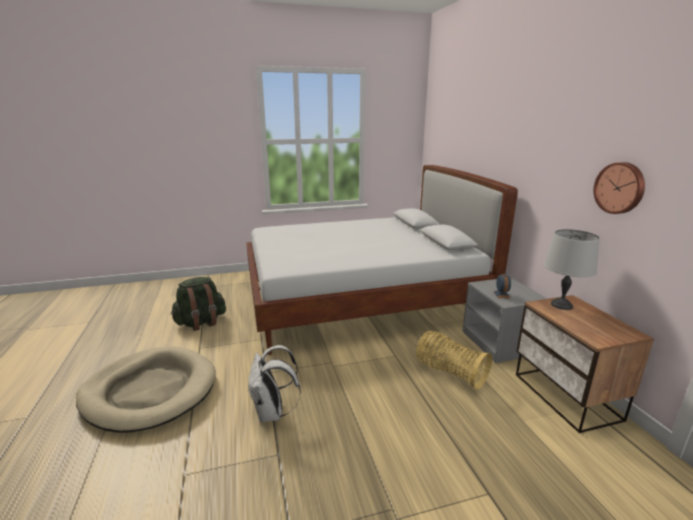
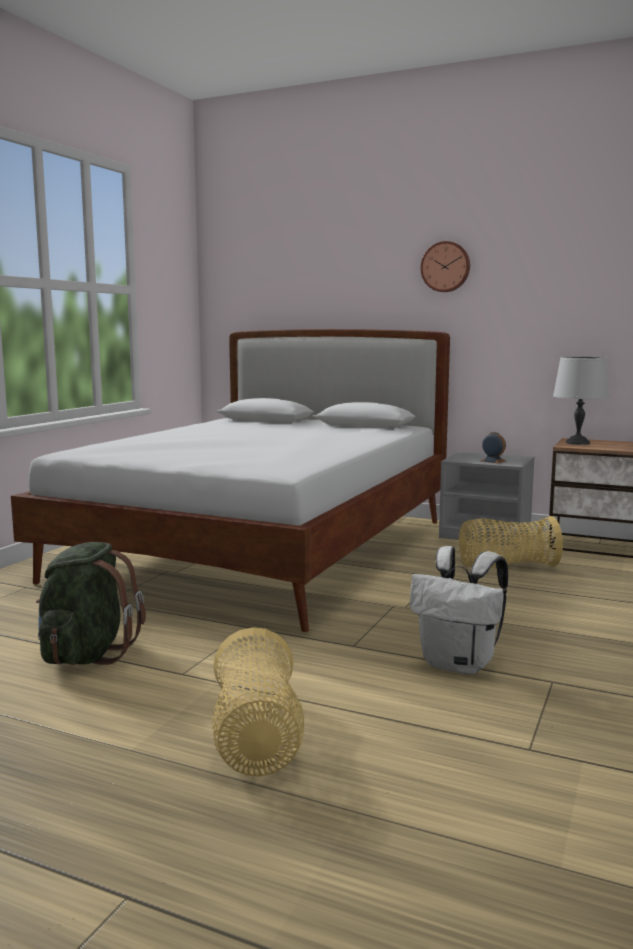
camera: 50 degrees left, 10 degrees down
beige dog bed [76,346,216,433] -> basket [212,627,304,776]
wall clock [594,162,645,214] -> wall clock moved to [421,241,470,292]

